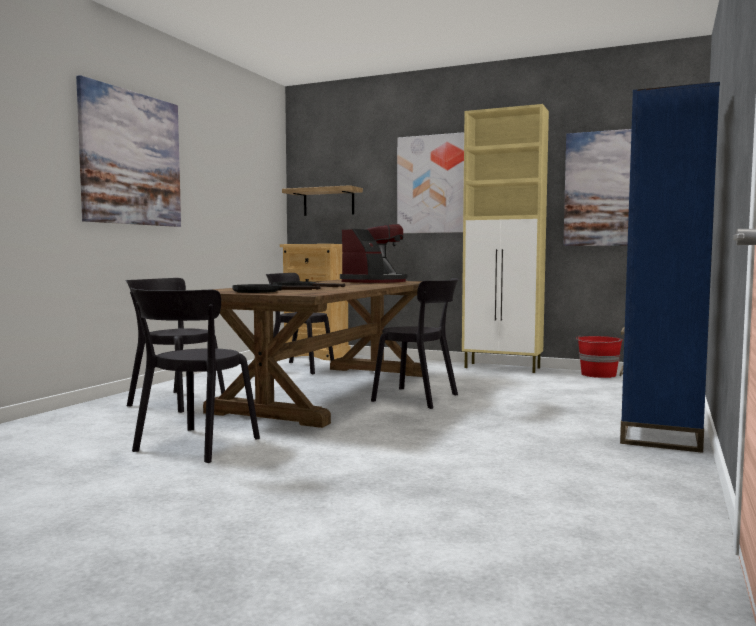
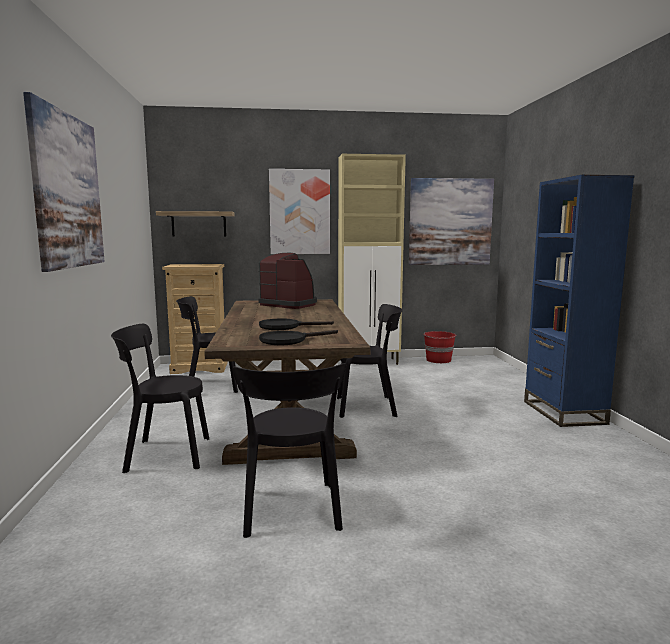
camera: 30 degrees left, 5 degrees up
coffee machine [340,224,407,283] -> coffee machine turned 60 degrees counterclockwise [258,253,317,309]

